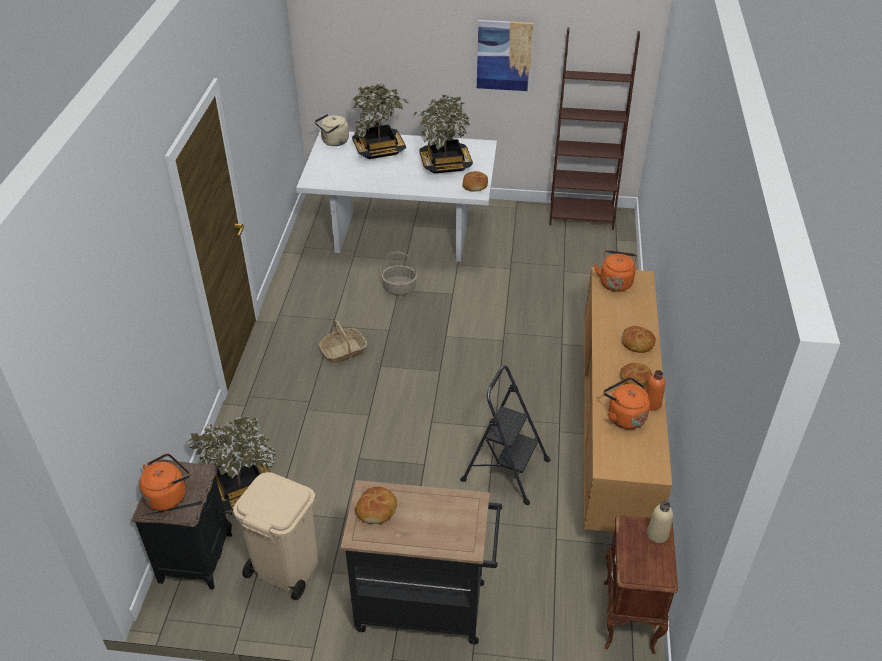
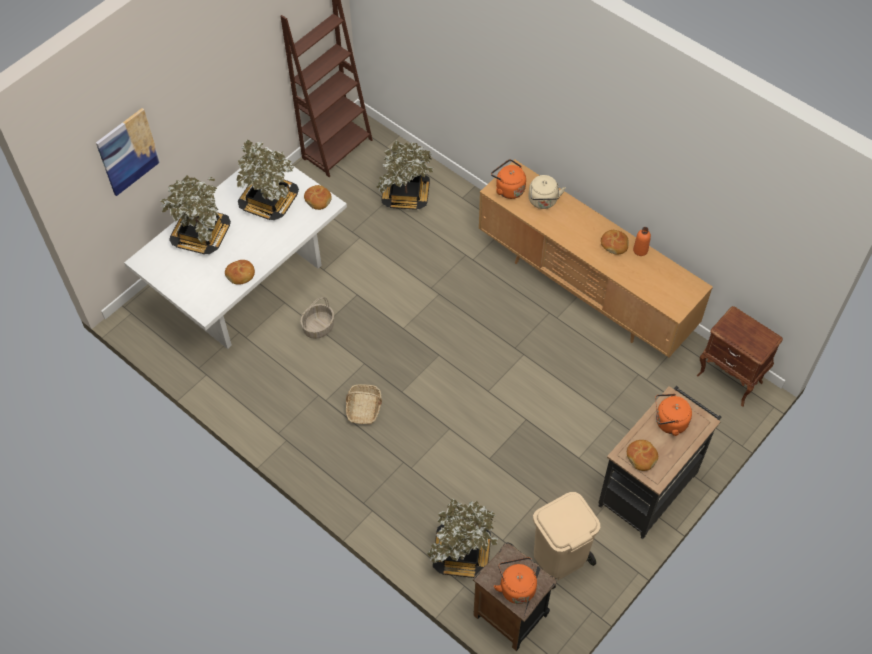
camera: 55 degrees left, 15 degrees up
beige kettle [315,114,349,146] -> beige kettle moved to [528,175,566,209]
black step ladder [460,365,550,505] -> none
picture [477,20,533,91] -> picture moved to [96,108,160,196]
orange kettle [604,377,650,429] -> orange kettle moved to [655,394,692,436]
bread [622,326,656,353] -> bread moved to [225,260,255,285]
beige bottle [647,501,673,543] -> none
none -> potted plant [376,140,434,210]

